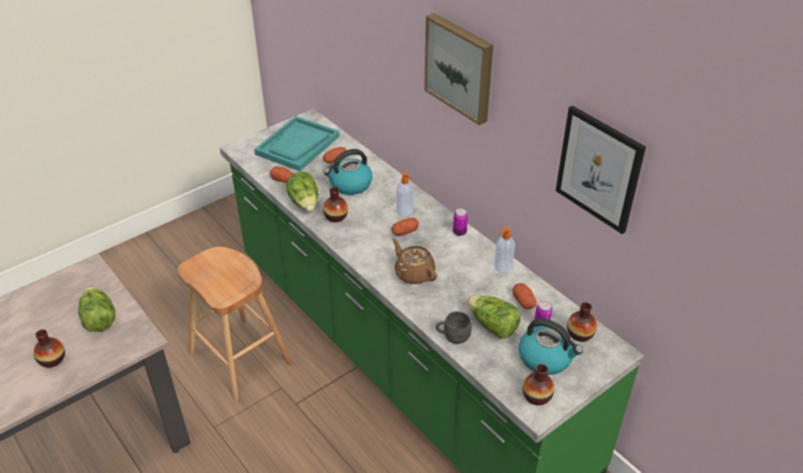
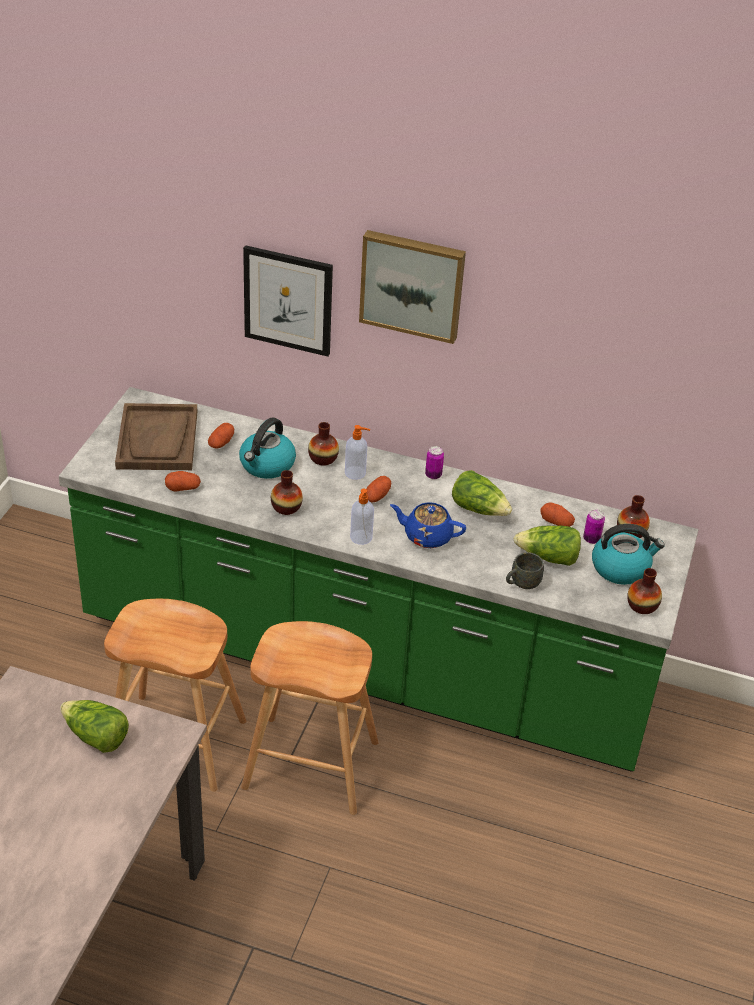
camera: 35 degrees left, 0 degrees up
vase [33,329,65,368] -> vase moved to [308,422,339,466]
turquoise tray [254,116,340,171] -> brown tray [115,403,198,470]
lettuce [286,171,318,211] -> lettuce moved to [452,470,512,516]
brown teapot [392,238,437,284] -> blue teapot [390,502,466,548]
soap dispenser [494,227,515,273] -> soap dispenser moved to [350,489,374,545]
picture [556,106,646,234] -> picture moved to [243,245,333,357]
none -> brown stool [241,621,378,815]

